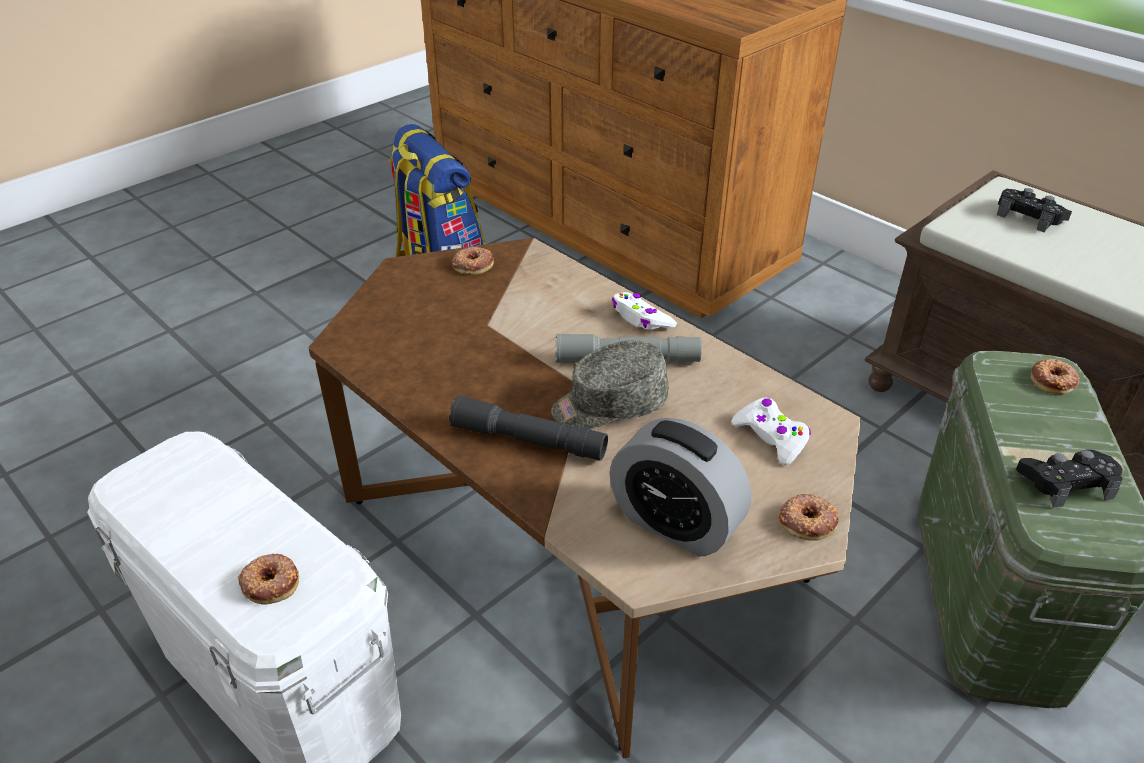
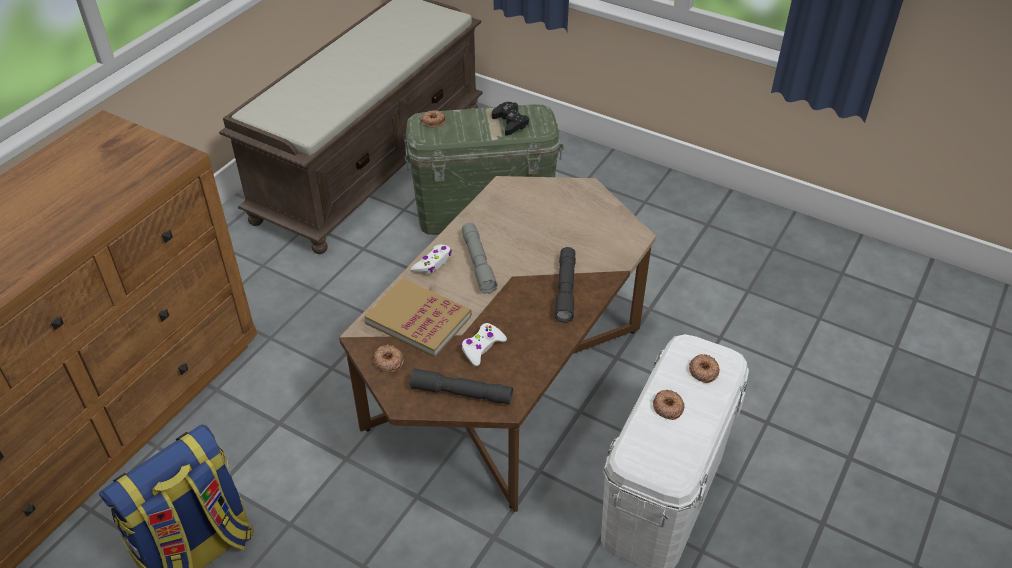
camera: 105 degrees left, 5 degrees up
grey cap [551,340,668,428] -> none
alarm clock [609,418,751,556] -> none
white game controller [732,398,811,465] -> white game controller moved to [461,323,507,366]
donut [779,494,839,541] -> donut moved to [653,390,685,420]
black game controller [997,188,1072,232] -> none
none -> book [364,278,472,357]
none -> grey flashlight [410,368,513,404]

